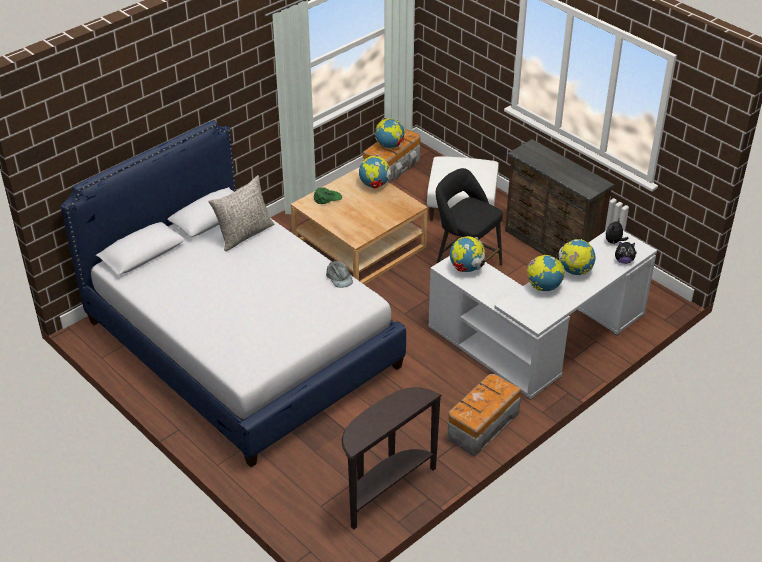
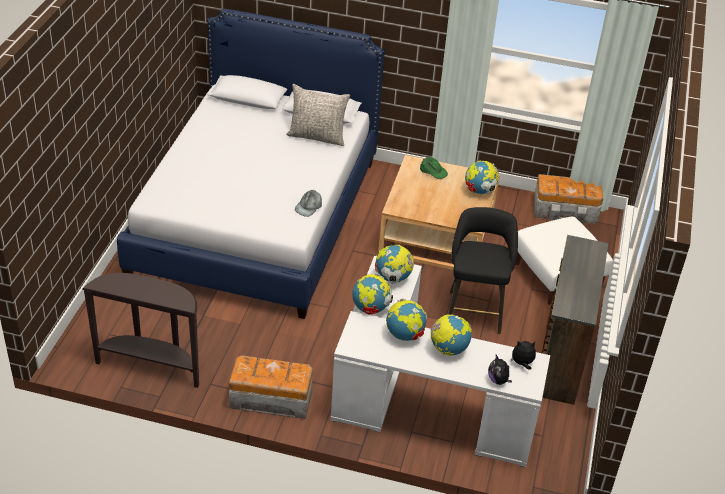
camera: 55 degrees right, 0 degrees up
globe [375,117,404,148] -> globe moved to [352,273,393,315]

